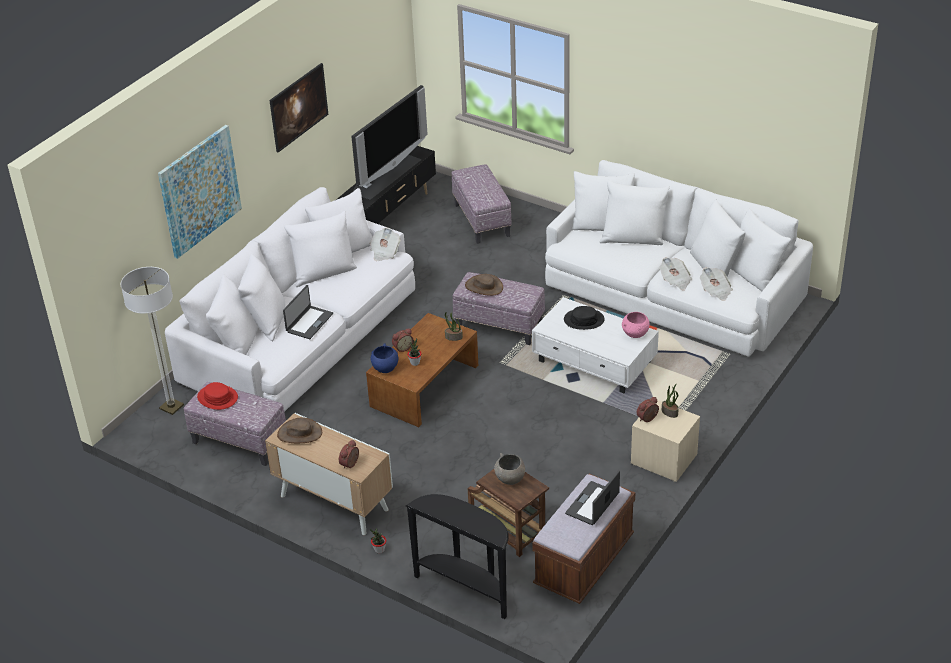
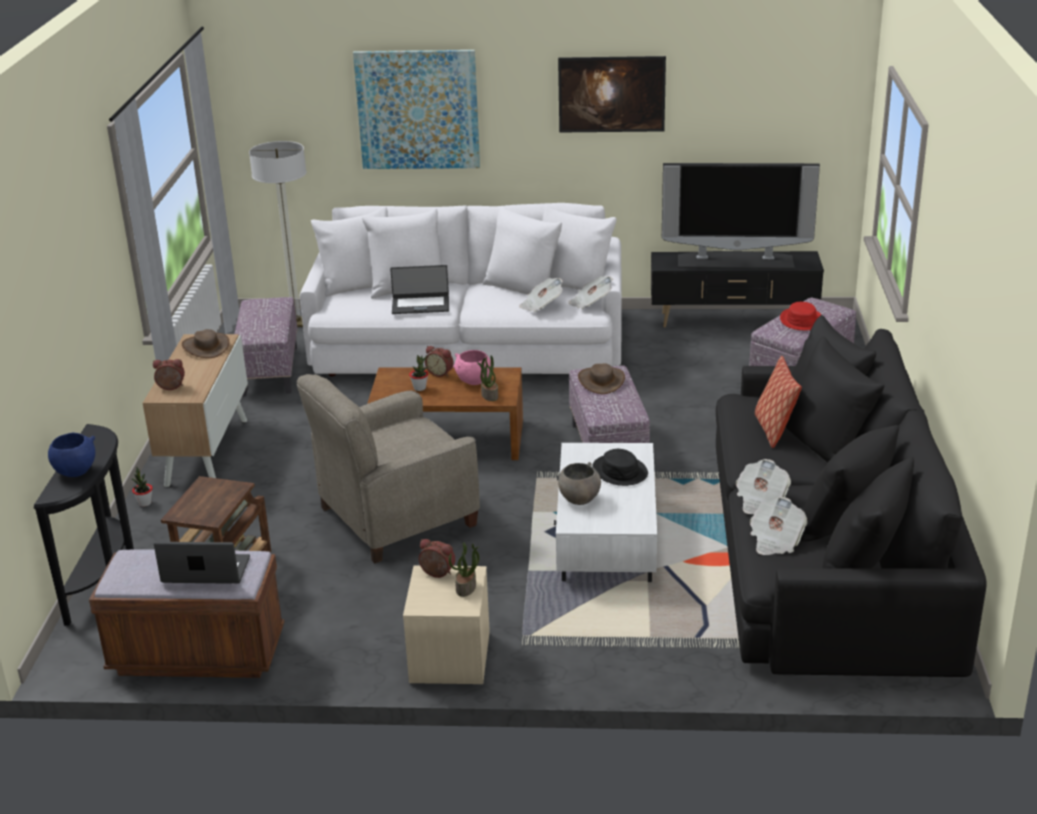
camera: 60 degrees right, 10 degrees down
red hat [197,382,238,410] -> red hat moved to [780,302,822,330]
blue bowl [370,344,398,373] -> blue bowl moved to [48,432,95,477]
grey bowl [494,453,525,485] -> grey bowl moved to [558,462,601,505]
white sofa [545,160,813,357] -> black sofa [716,315,987,677]
pink bowl [622,312,650,338] -> pink bowl moved to [453,350,491,385]
none -> beige armchair [297,374,480,563]
none -> newspaper [519,278,563,312]
none -> pillow [755,356,802,448]

